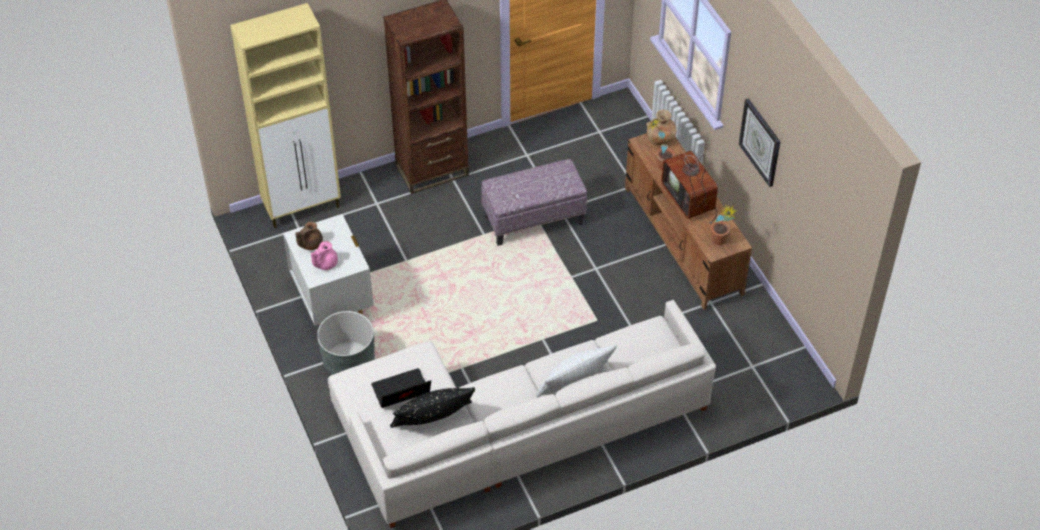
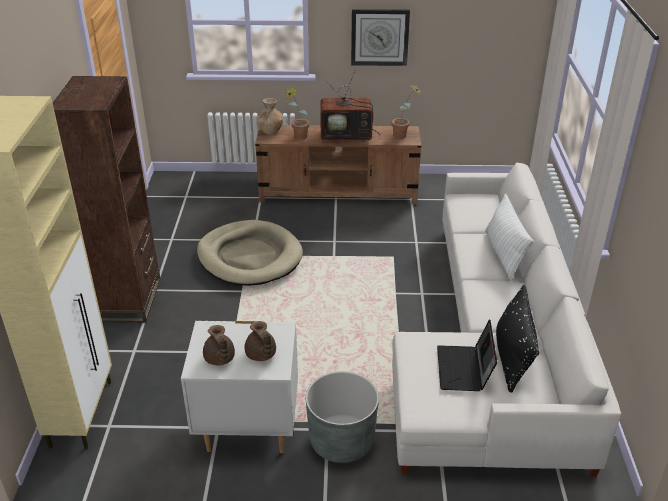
camera: 65 degrees left, 15 degrees down
pink teapot [311,241,338,270] -> brown teapot [245,321,276,361]
ottoman [481,159,587,246] -> beige dog bed [197,220,303,286]

